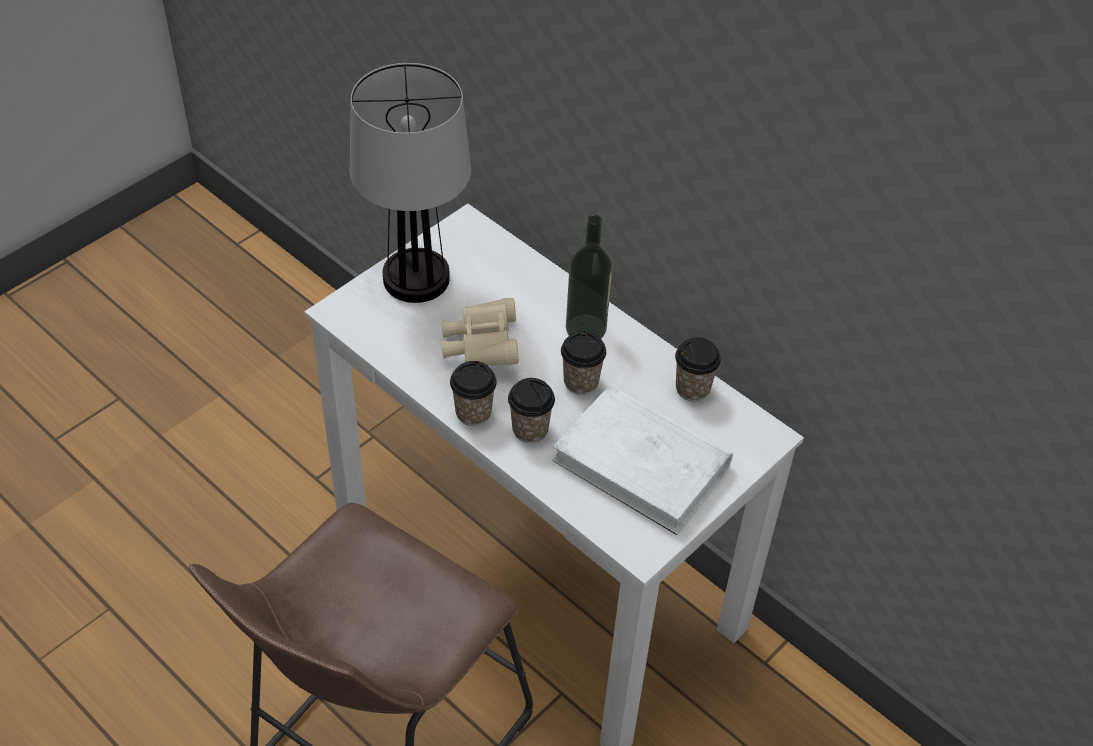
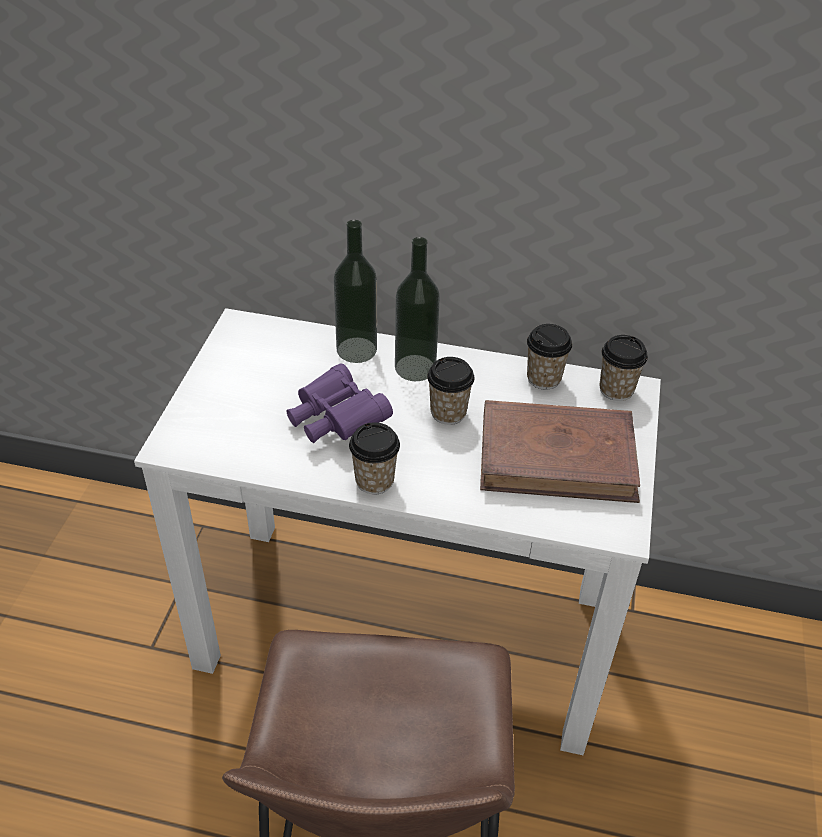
camera: 30 degrees left, 5 degrees down
table lamp [350,63,471,303] -> none
beige binoculars [441,298,519,365] -> purple binoculars [286,363,393,443]
cup [508,378,555,443] -> cup moved to [599,335,648,401]
white book [552,385,733,535] -> brown book [480,400,640,503]
none -> bottle [334,220,377,363]

